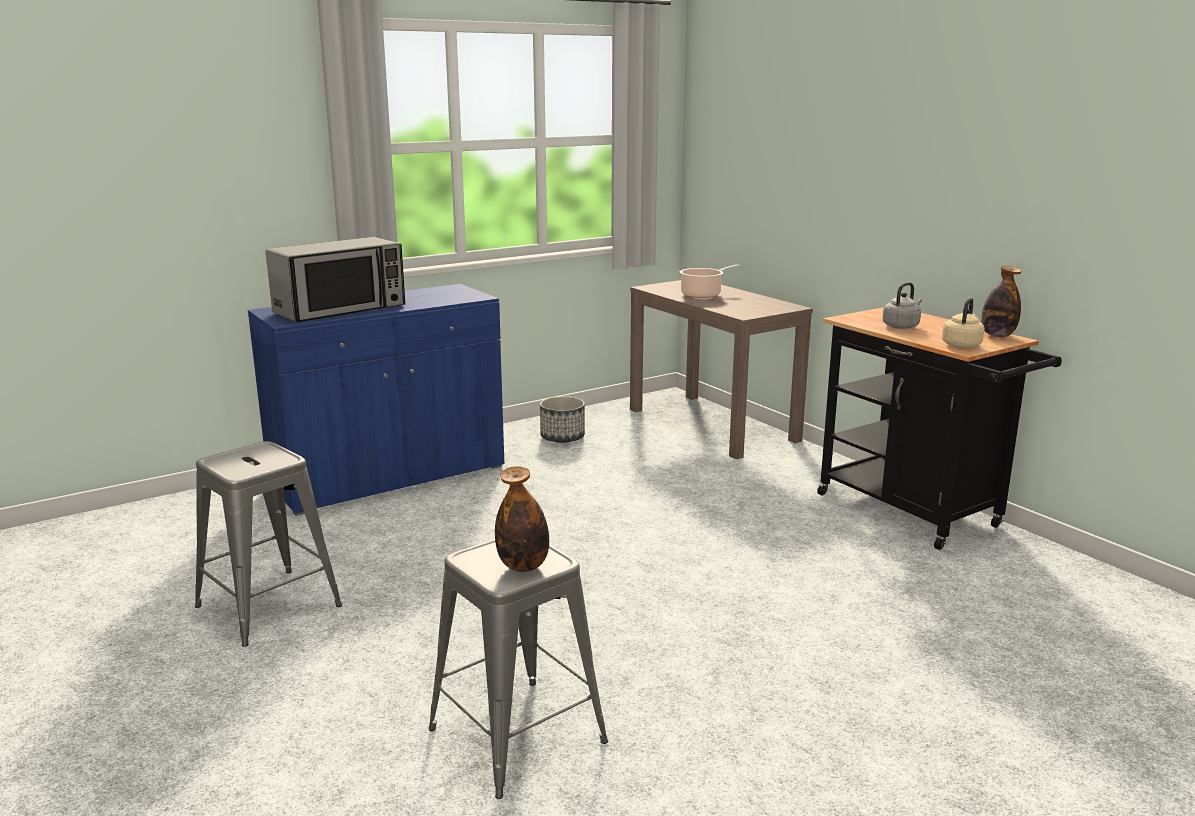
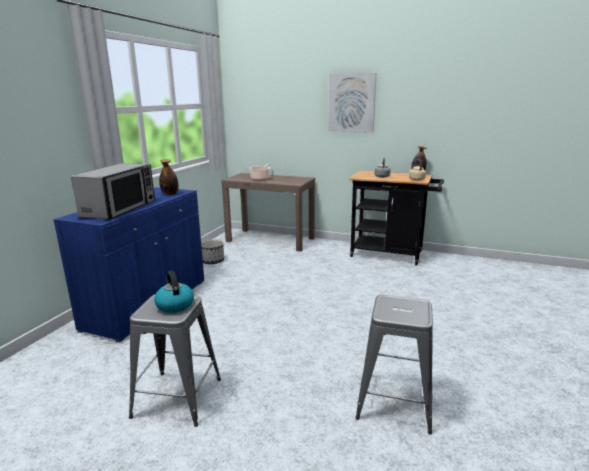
camera: 35 degrees left, 0 degrees up
bottle [495,466,549,572] -> bottle moved to [159,159,179,195]
none -> kettle [154,271,194,313]
none -> picture [328,73,377,133]

